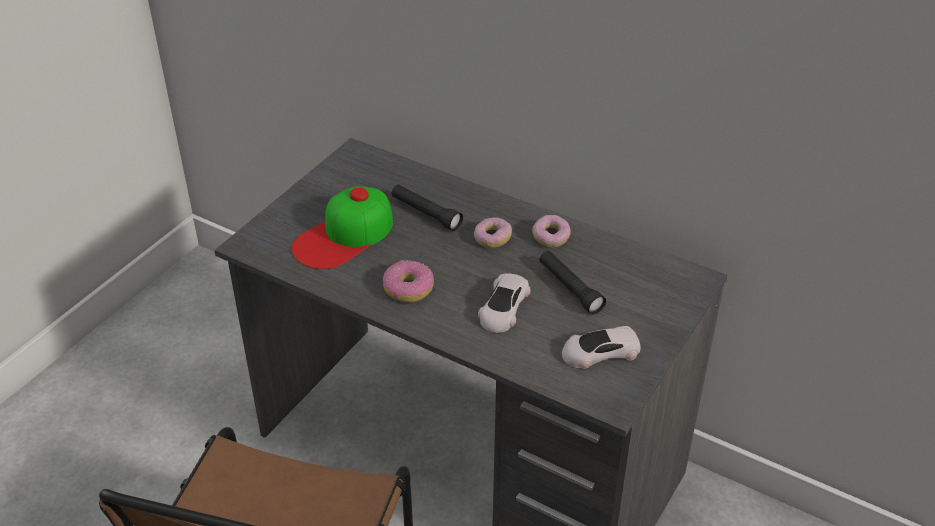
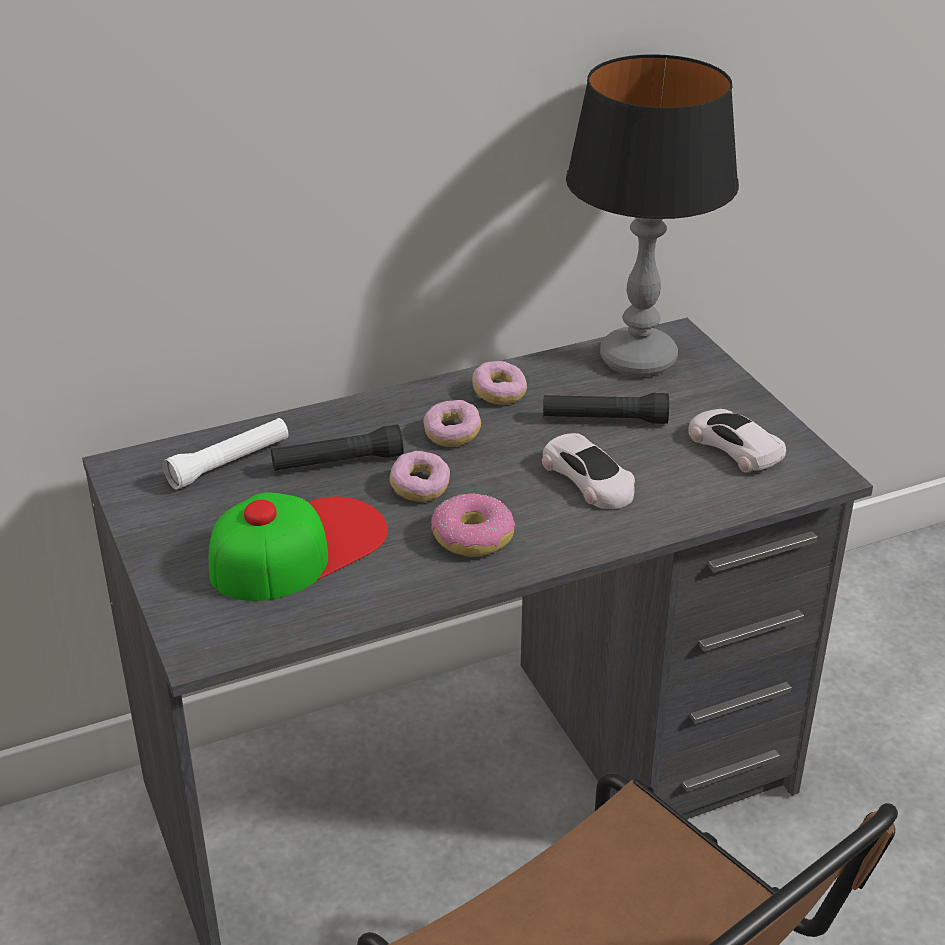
camera: 55 degrees left, 5 degrees down
cap [291,186,393,269] -> cap turned 120 degrees counterclockwise [209,493,388,601]
white toy car [562,326,641,369] -> white toy car turned 120 degrees clockwise [688,409,786,473]
none -> white flashlight [163,418,289,489]
none -> donut [389,451,450,502]
none -> table lamp [566,54,739,376]

